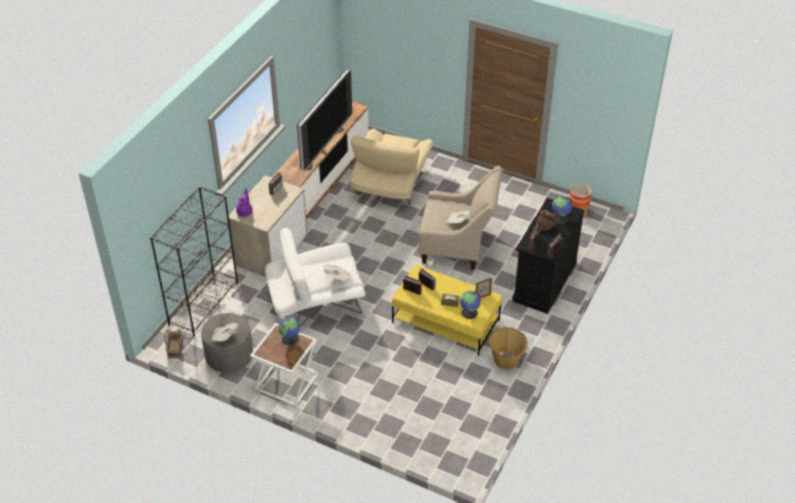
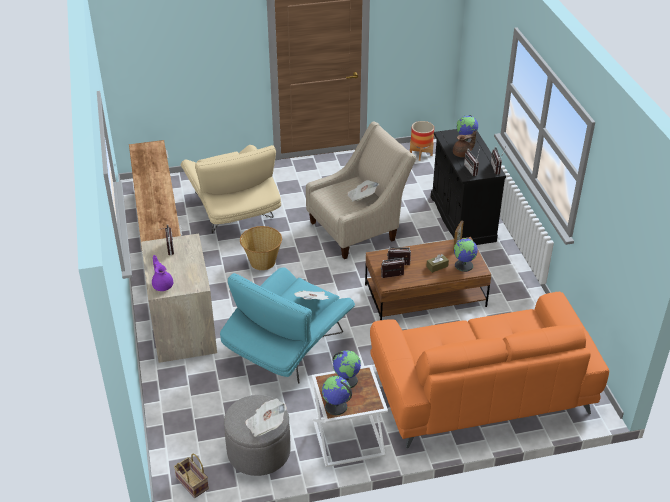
camera: 40 degrees left, 5 degrees down
black bookcase [150,186,238,336] -> none
white armchair [265,228,366,327] -> turquoise armchair [220,267,355,384]
television [297,69,352,171] -> none
yellow coffee table [392,264,502,356] -> brown coffee table [365,237,491,320]
basket [488,327,528,370] -> basket moved to [240,226,282,270]
none -> globe [322,376,352,415]
none -> orange sofa [370,292,609,448]

